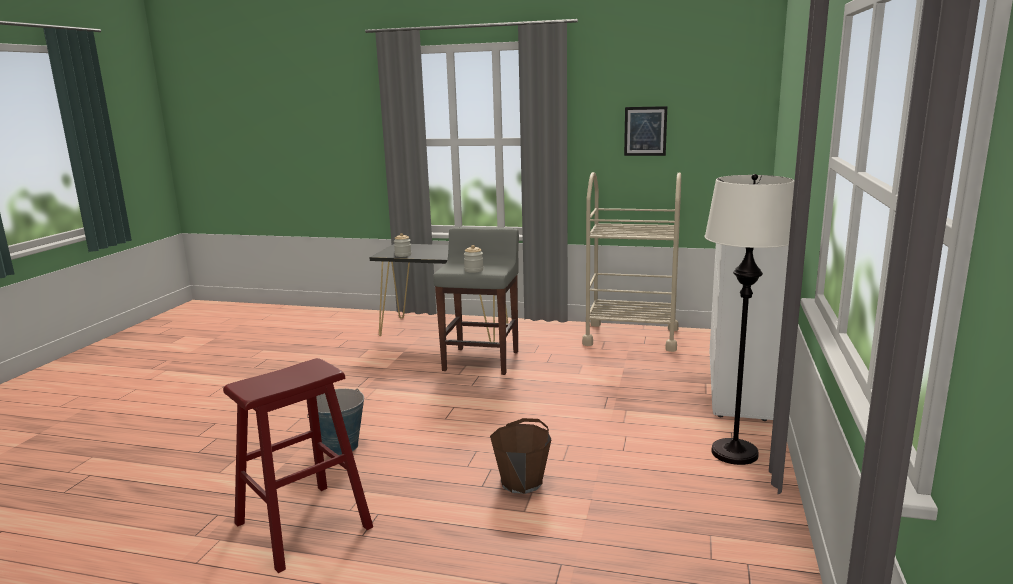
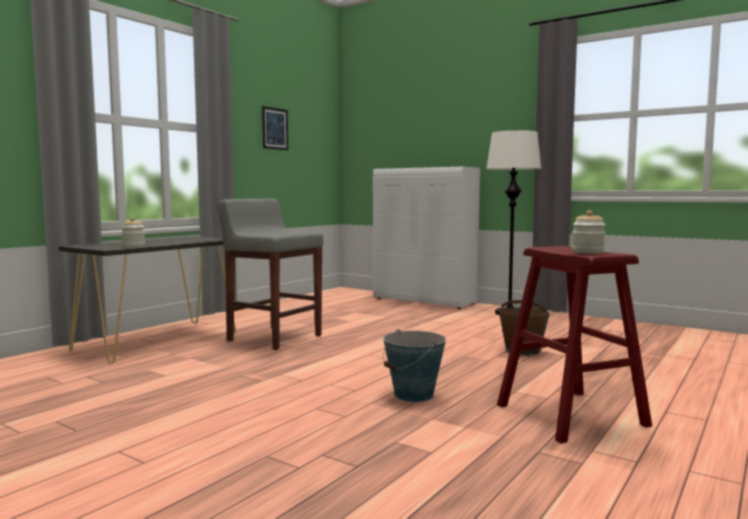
camera: 70 degrees left, 10 degrees down
jar [464,245,483,273] -> jar moved to [572,210,605,254]
beige cart [582,172,681,352] -> none

